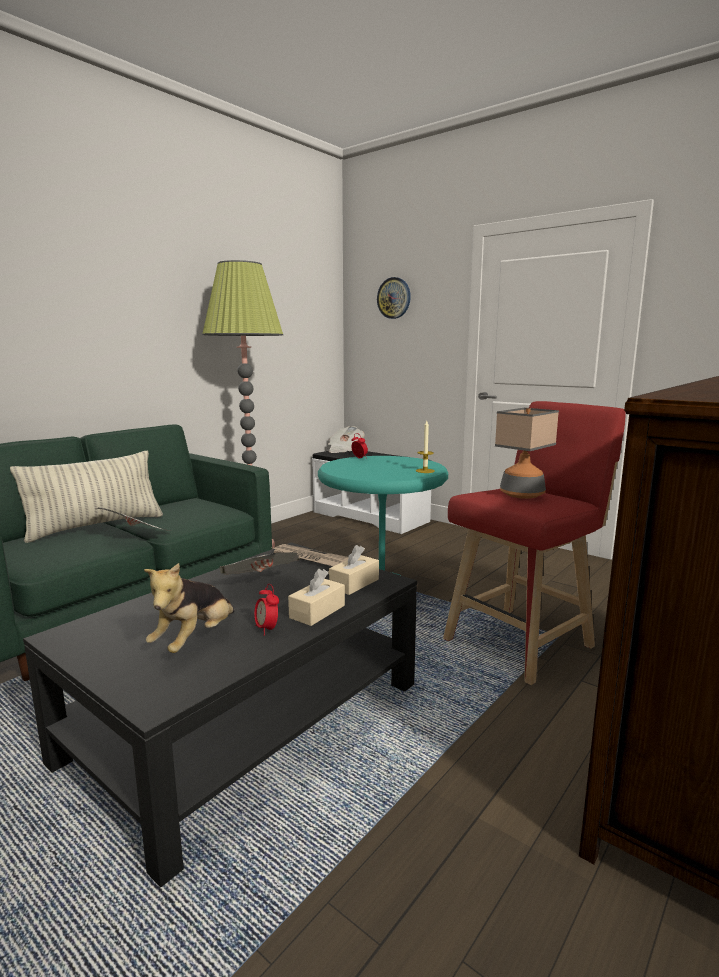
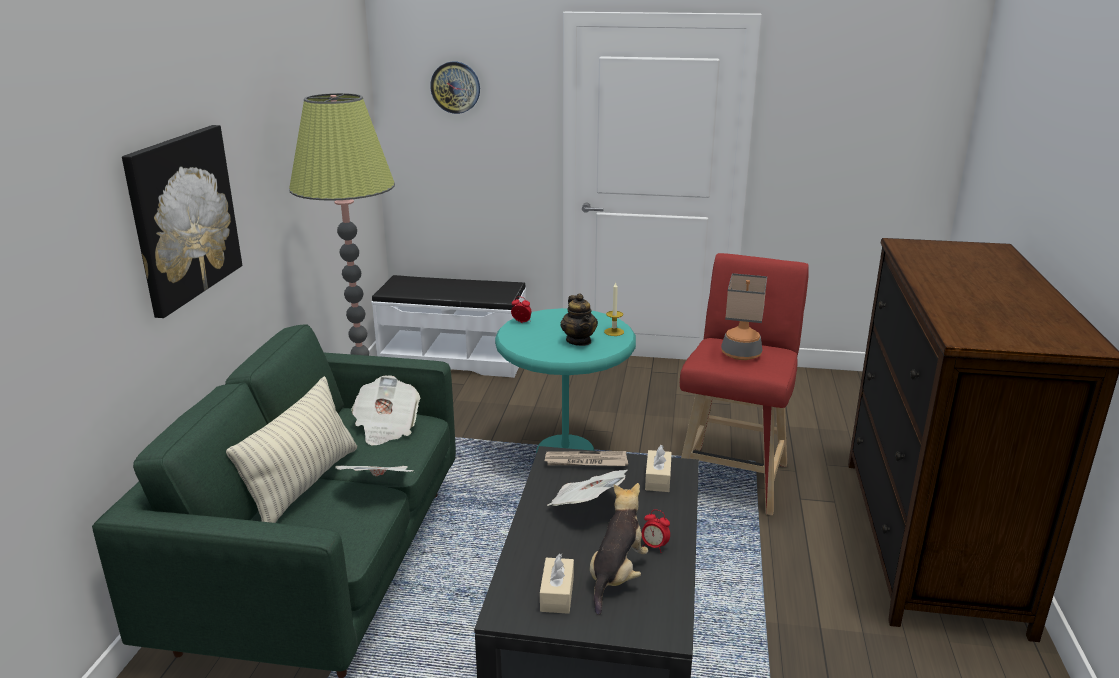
camera: 30 degrees left, 10 degrees up
plush toy [144,563,234,653] -> plush toy turned 150 degrees counterclockwise [590,483,648,615]
beige tissue box [288,569,345,626] -> beige tissue box moved to [540,553,574,614]
newspaper [328,426,365,453] -> newspaper moved to [351,375,420,446]
none -> picture [122,125,242,318]
none -> teapot [561,293,598,346]

